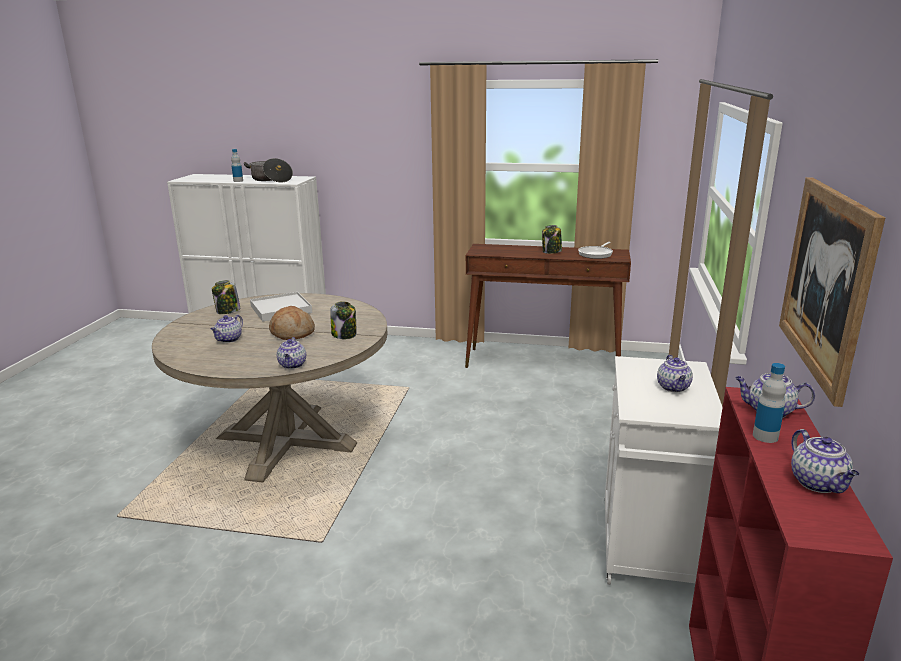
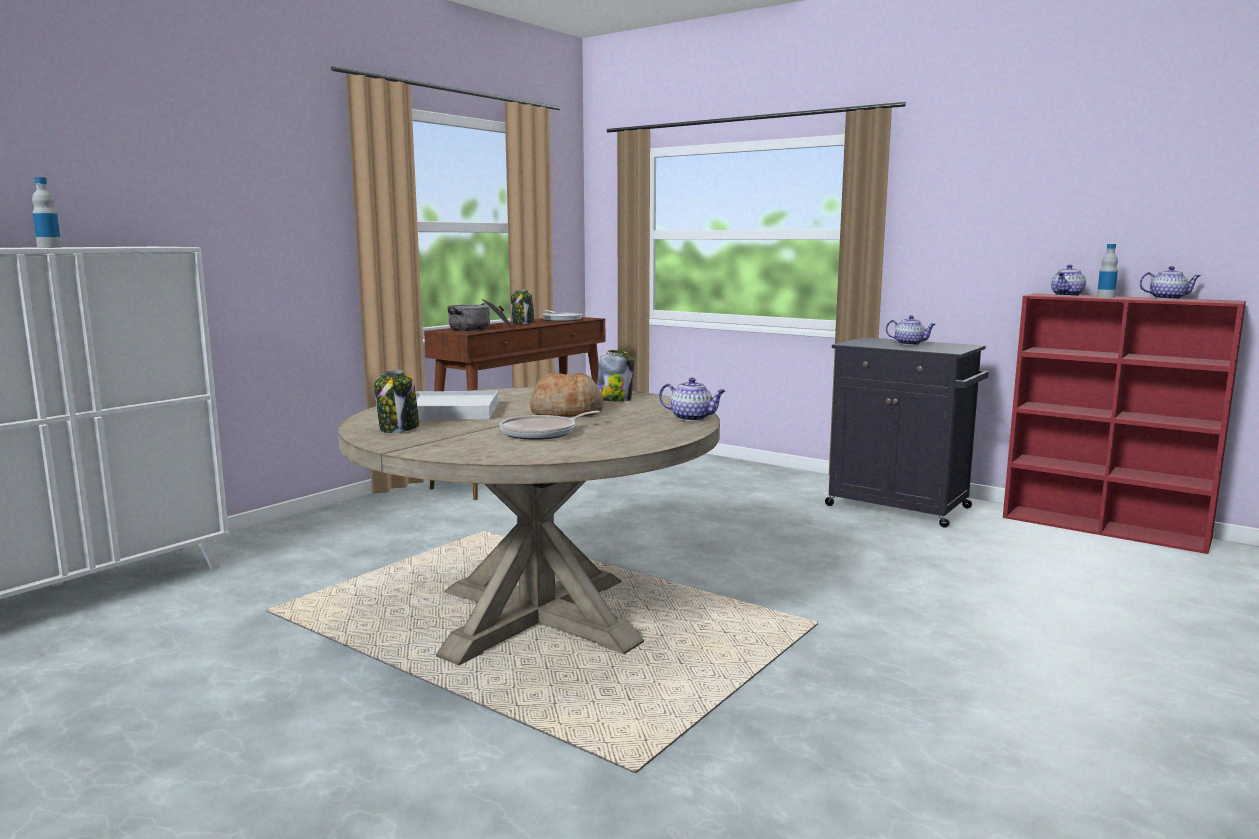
camera: 65 degrees left, 10 degrees down
teapot [211,315,243,343] -> frying pan [500,411,600,440]
cooking pot [244,158,293,182] -> cooking pot moved to [447,298,512,331]
white cabinet [605,356,723,588] -> black cabinet [825,337,989,528]
picture [779,177,885,407] -> none

